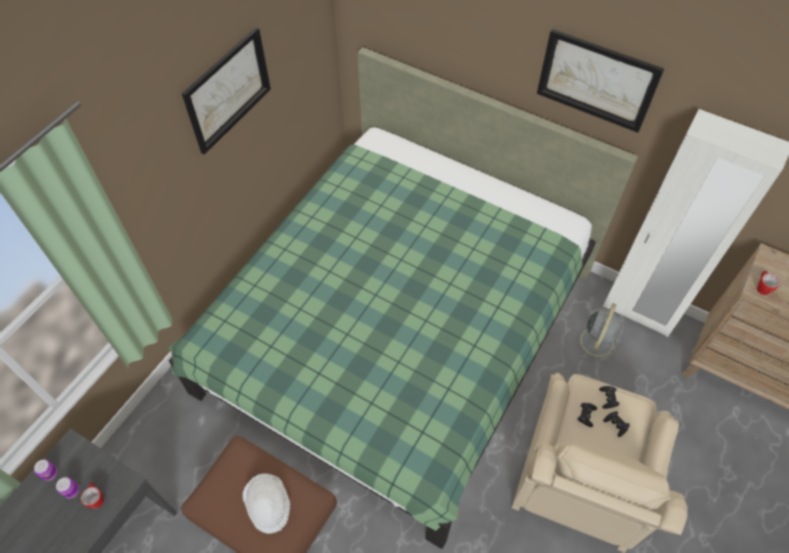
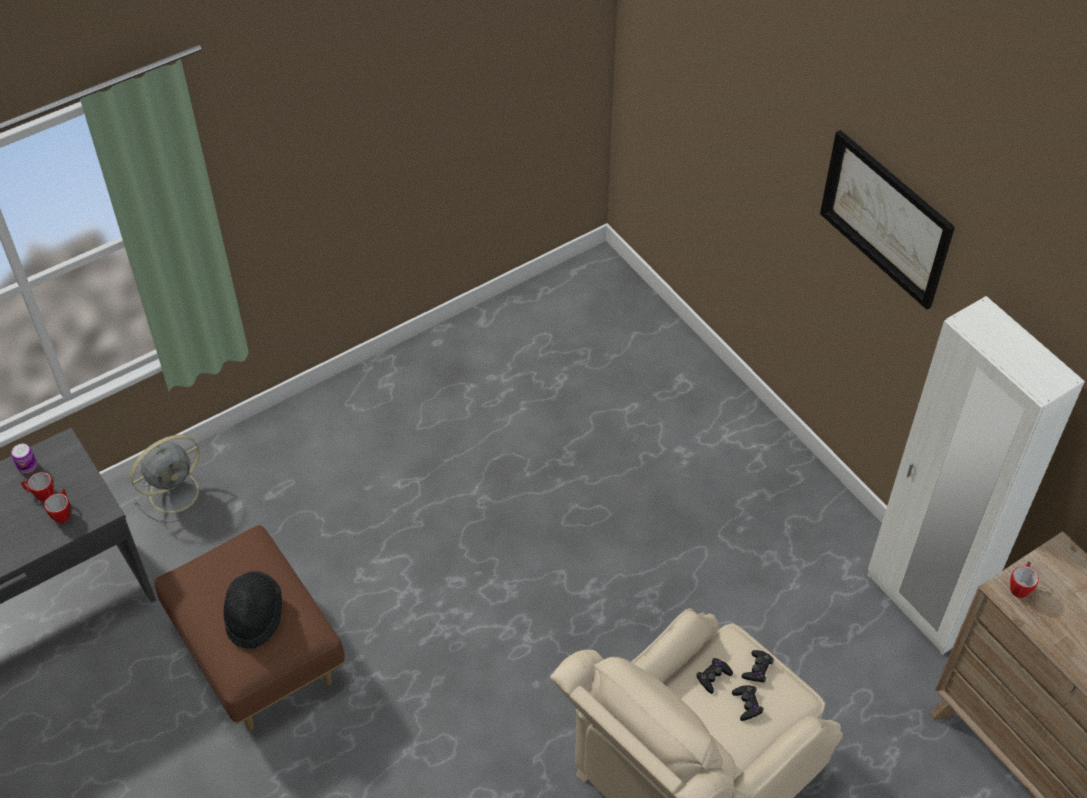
camera: 25 degrees right, 5 degrees down
can [56,477,80,499] -> mug [21,472,54,502]
green bed [168,47,638,549] -> none
picture [182,27,271,155] -> none
white hat [242,474,290,534] -> black hat [223,571,282,649]
grey fan [574,303,621,364] -> grey fan moved to [130,435,212,522]

